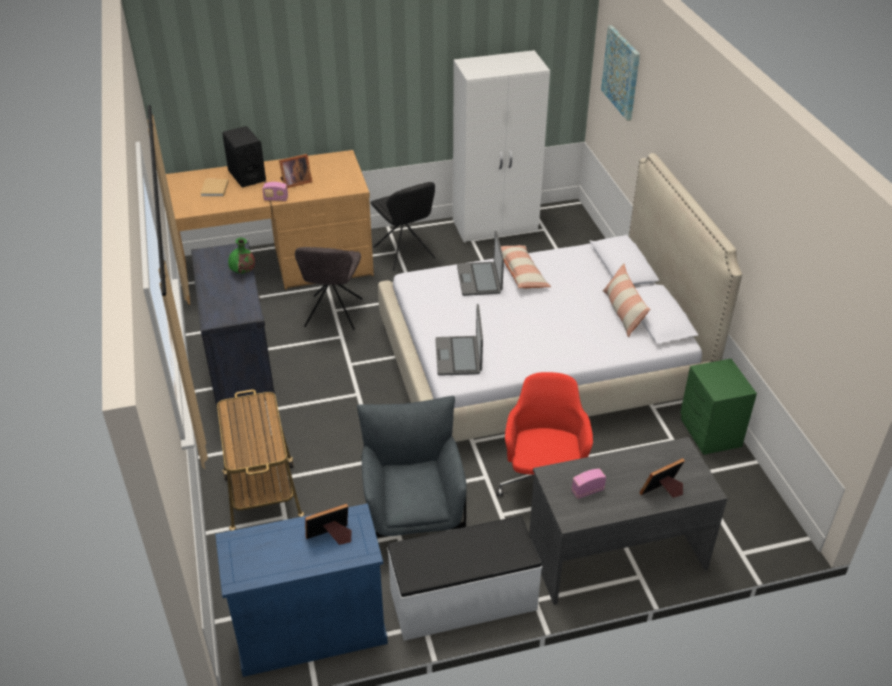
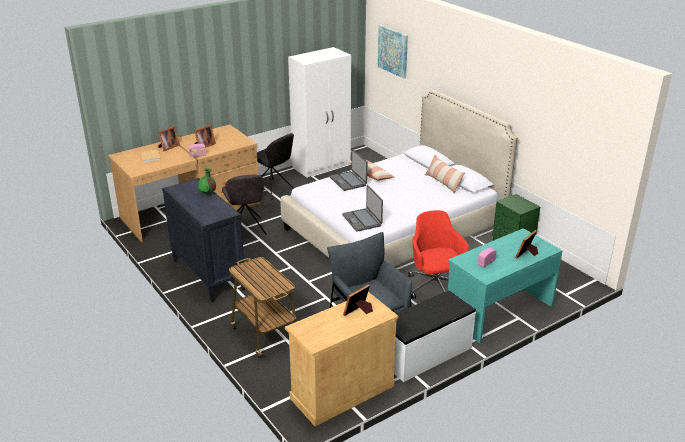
camera: 20 degrees left, 10 degrees down
blue cabinet [215,503,388,677] -> beige cabinet [285,292,398,426]
black speaker [222,126,266,187] -> picture frame [158,126,180,151]
grey desk [529,437,727,605] -> turquoise desk [448,228,563,343]

